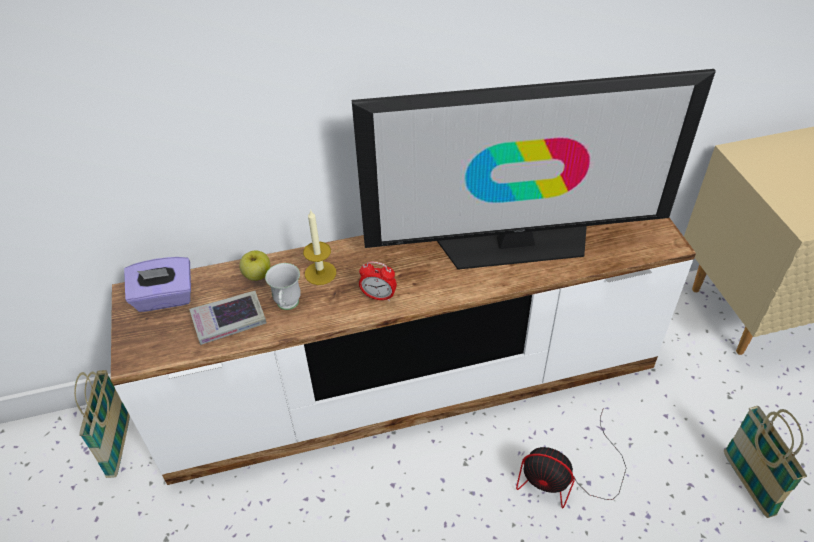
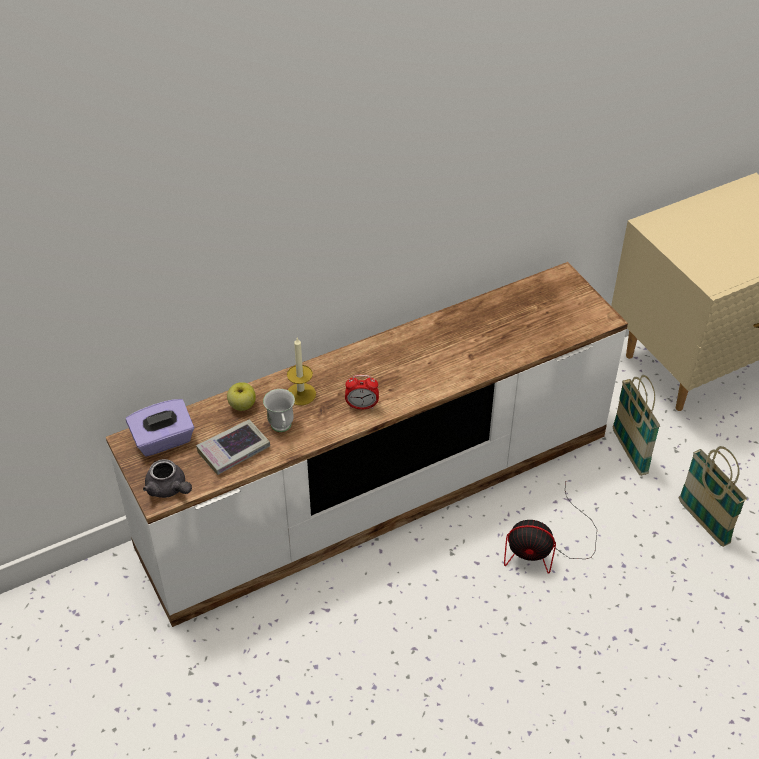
camera: 15 degrees left, 0 degrees up
basket [74,370,130,478] -> basket moved to [613,375,660,476]
television [352,69,716,270] -> none
none -> grey teapot [143,459,192,498]

